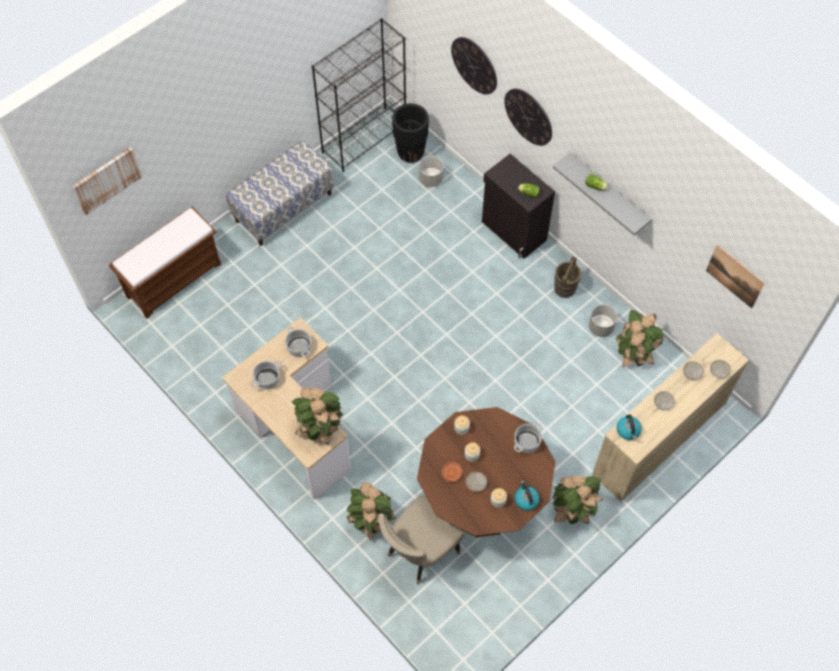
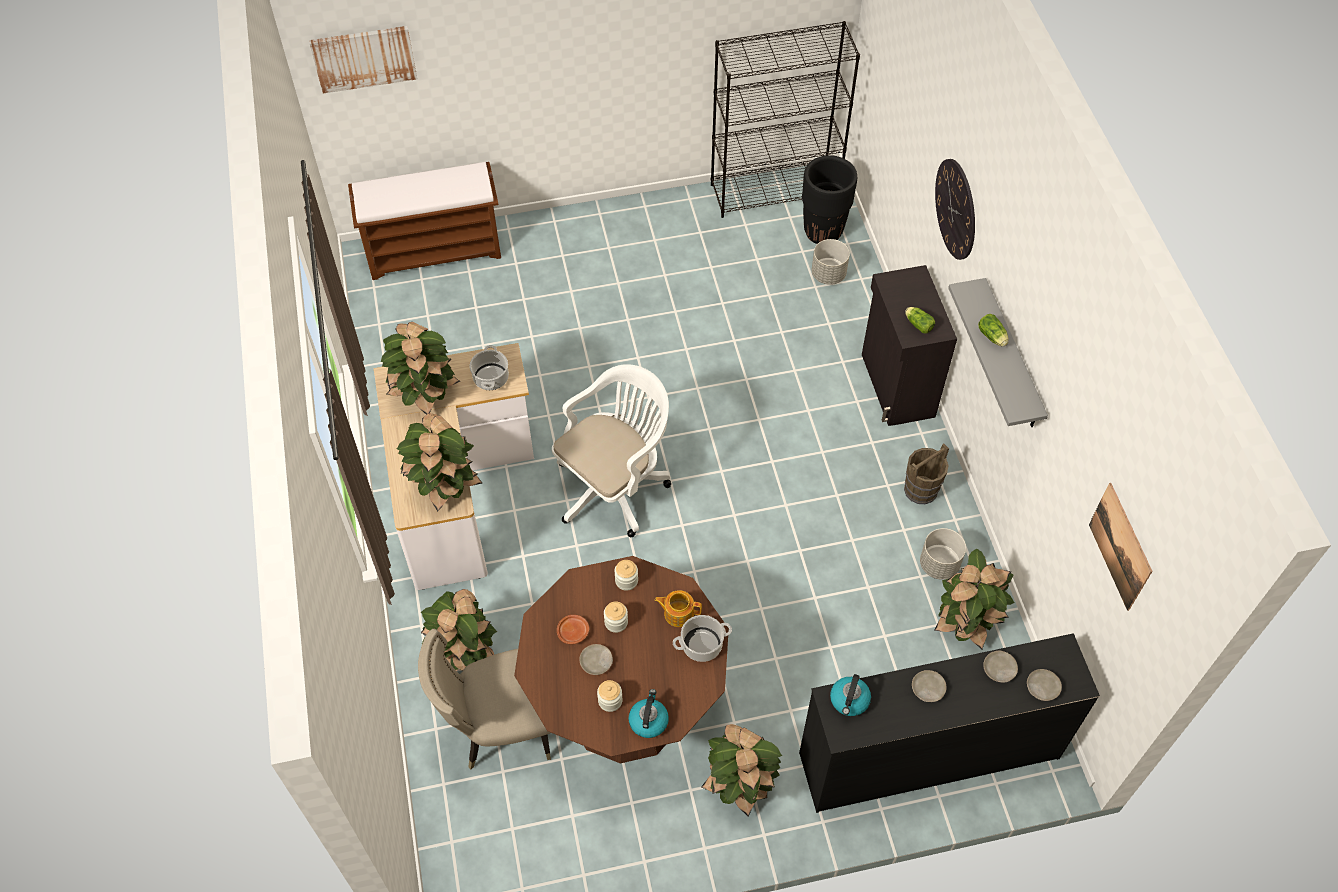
camera: 30 degrees right, 5 degrees down
bench [226,141,334,246] -> none
cooking pot [251,361,282,390] -> potted plant [381,322,460,414]
wall clock [451,37,497,95] -> none
beige dresser [592,333,749,502] -> black dresser [799,633,1100,813]
none -> white office chair [552,364,671,537]
none -> teapot [654,590,702,627]

